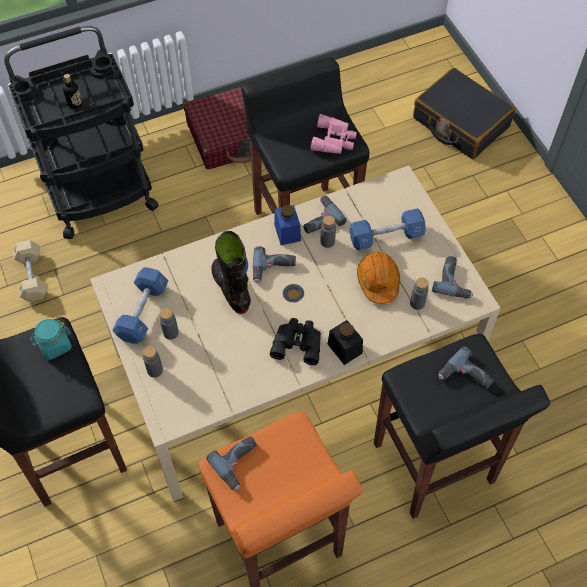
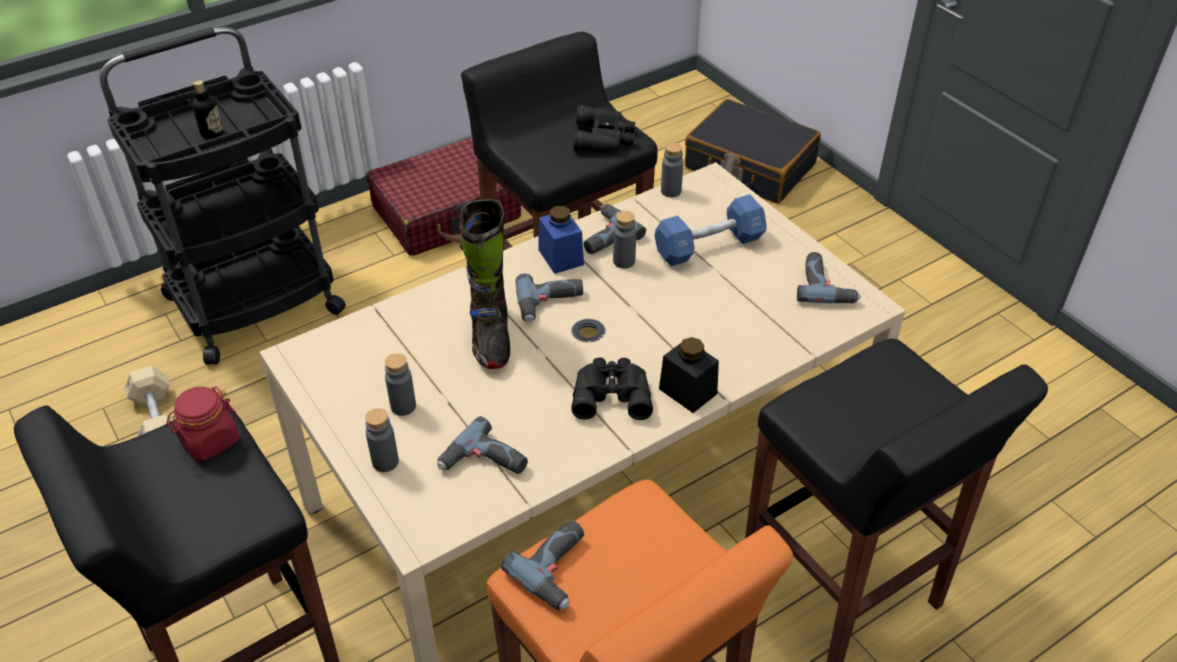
camera: 10 degrees left, 15 degrees down
turquoise jar [30,319,72,360] -> red jar [166,386,240,461]
blue dumbbell [112,267,168,344] -> none
black boot [211,231,251,314] -> black boot turned 150 degrees counterclockwise [459,199,510,369]
pink binoculars [311,114,357,154] -> black binoculars [574,105,635,151]
orange hard hat [357,252,400,304] -> none
grey bottle [410,278,429,310] -> grey bottle moved to [661,142,684,197]
power drill [439,346,494,389] -> power drill moved to [437,416,528,474]

